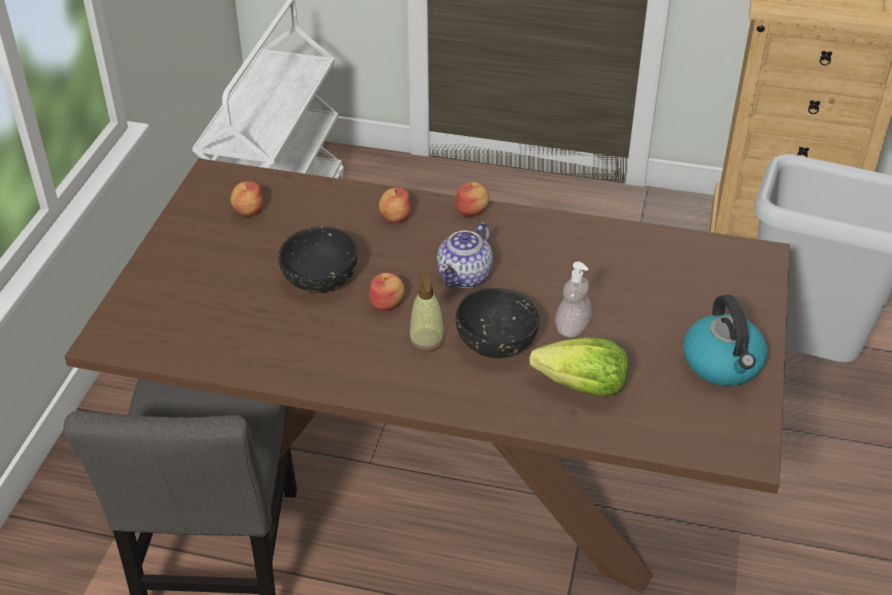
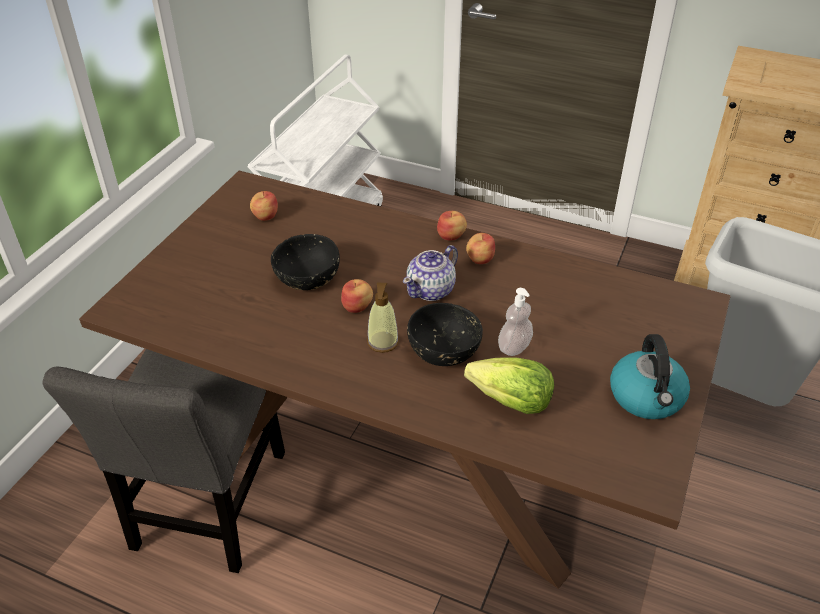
camera: 10 degrees right, 0 degrees up
apple [379,188,411,223] -> apple moved to [466,233,495,264]

